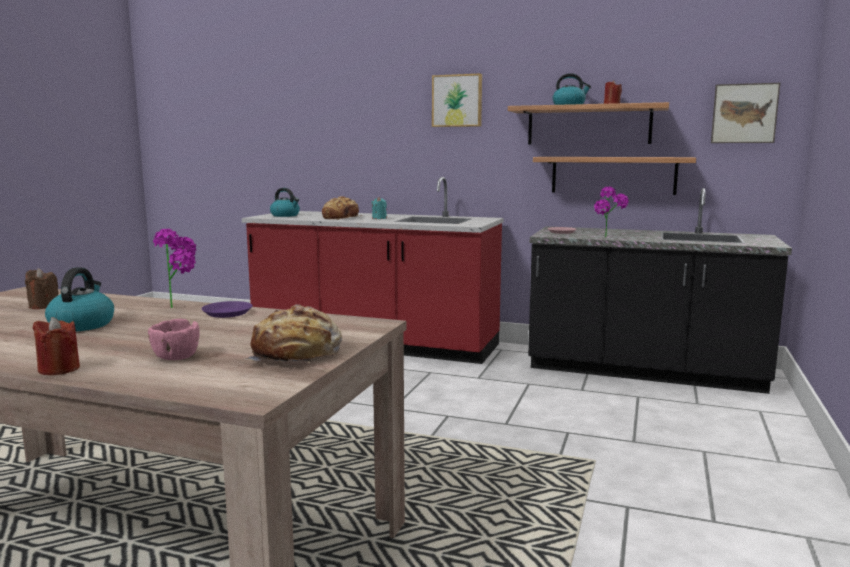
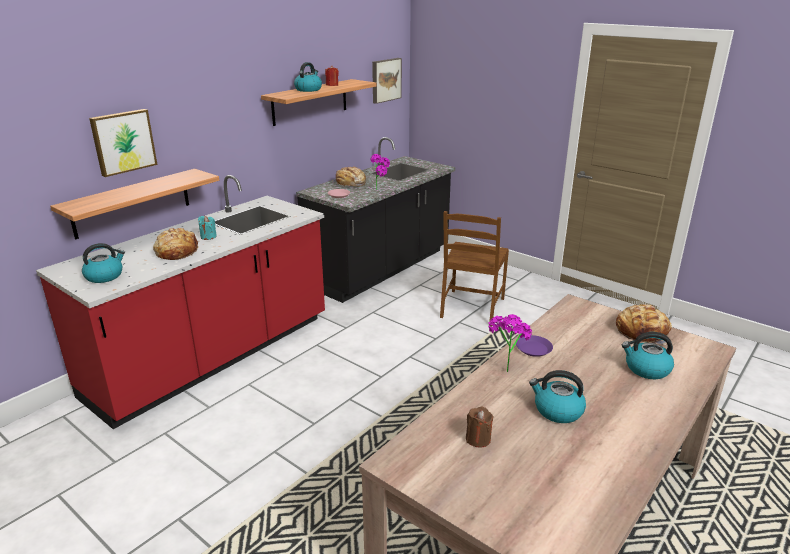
camera: 70 degrees left, 15 degrees up
red candle [32,317,80,375] -> none
pink bowl [148,319,200,360] -> kettle [622,332,674,379]
picture [432,73,482,127] -> picture moved to [89,109,157,177]
shelf [533,157,696,195] -> shelf moved to [50,169,219,239]
none -> bread [331,166,366,187]
none -> brown chair [440,211,509,326]

